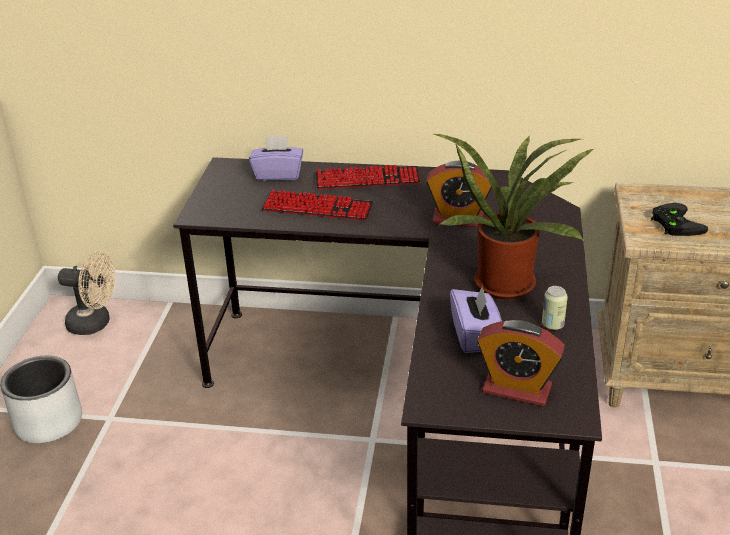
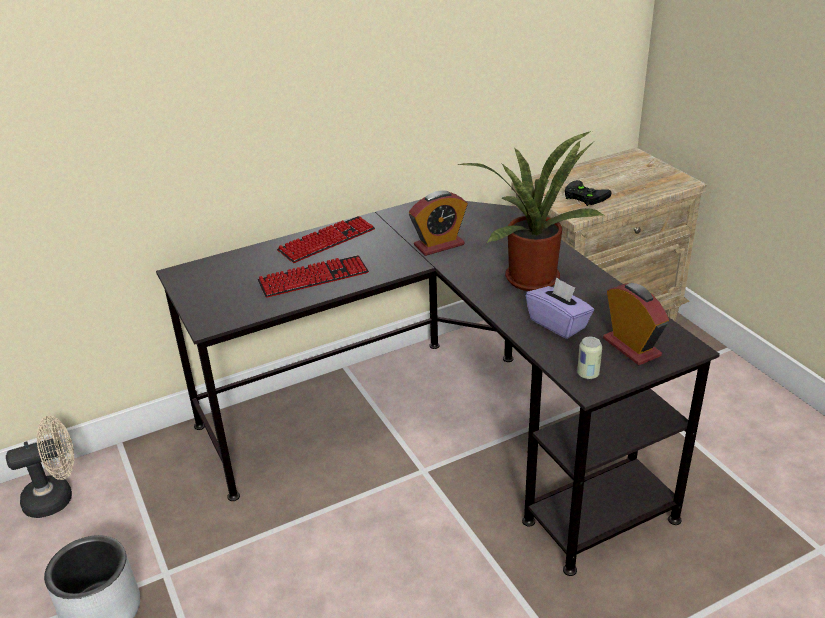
camera: 35 degrees left, 0 degrees up
purple tissue box [249,136,303,181] -> none
alarm clock [477,320,565,406] -> alarm clock turned 105 degrees counterclockwise [603,283,669,365]
can [542,286,568,330] -> can moved to [577,337,602,379]

